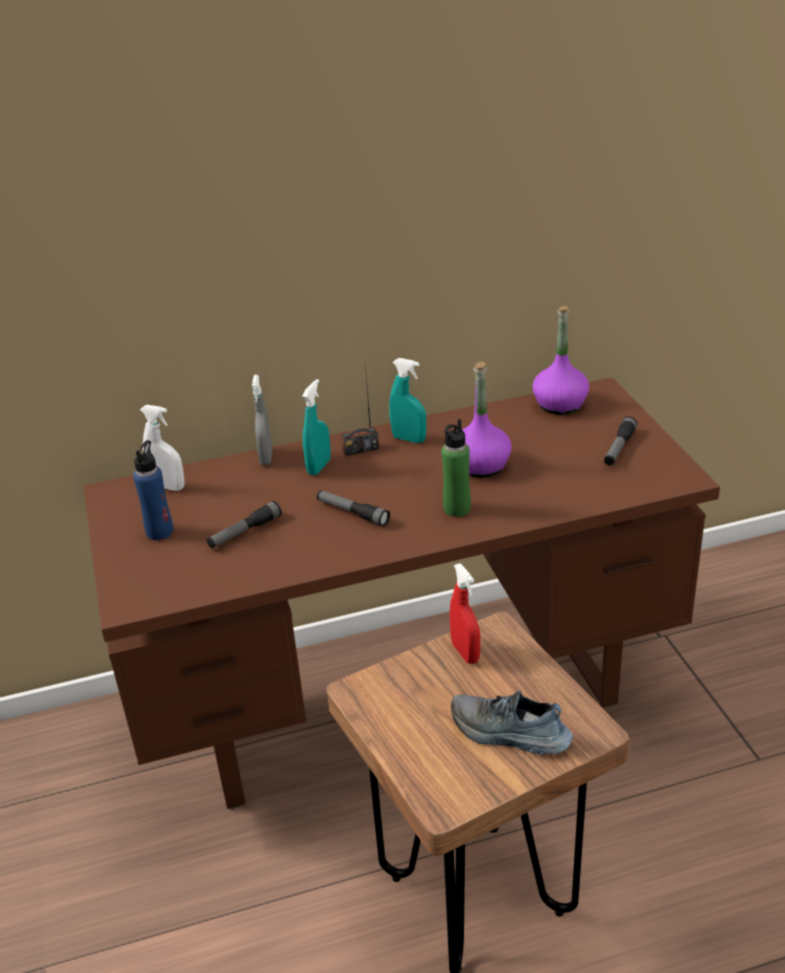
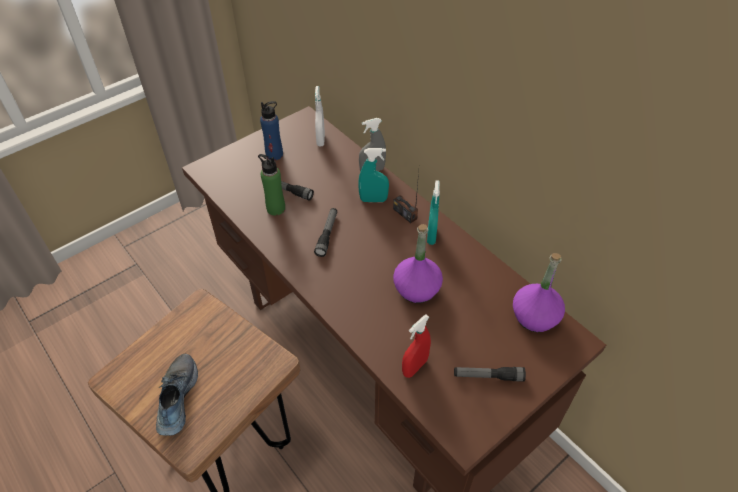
camera: 65 degrees right, 15 degrees up
green bottle [441,419,471,517] -> green bottle moved to [258,154,285,216]
red spray bottle [450,563,480,664] -> red spray bottle moved to [402,315,431,378]

